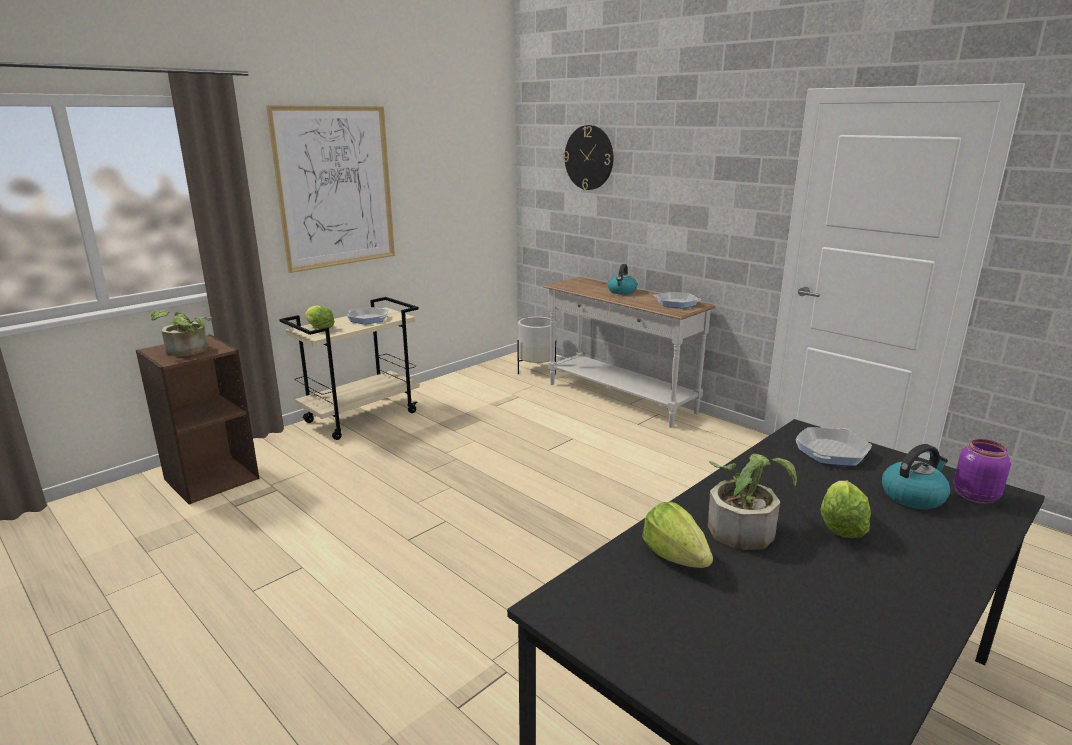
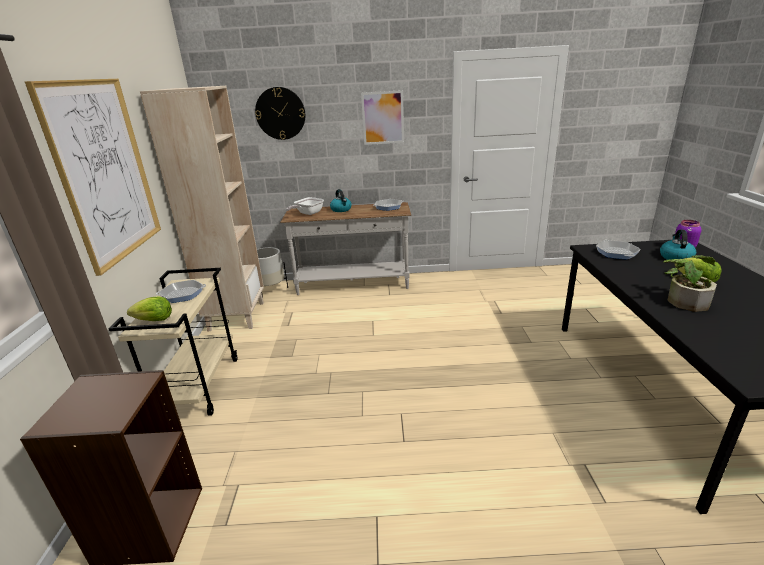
camera: 45 degrees left, 5 degrees up
potted plant [151,310,212,357] -> none
lettuce [642,502,713,568] -> none
none -> beige bookcase [140,86,264,331]
none -> frying pan [286,197,324,215]
none -> picture [361,90,404,145]

